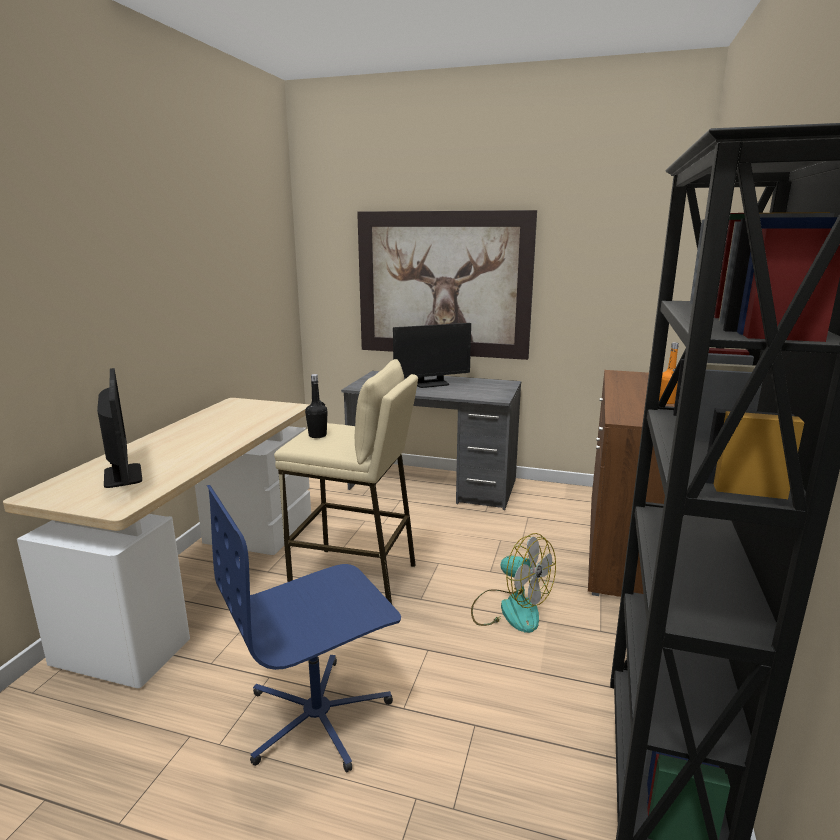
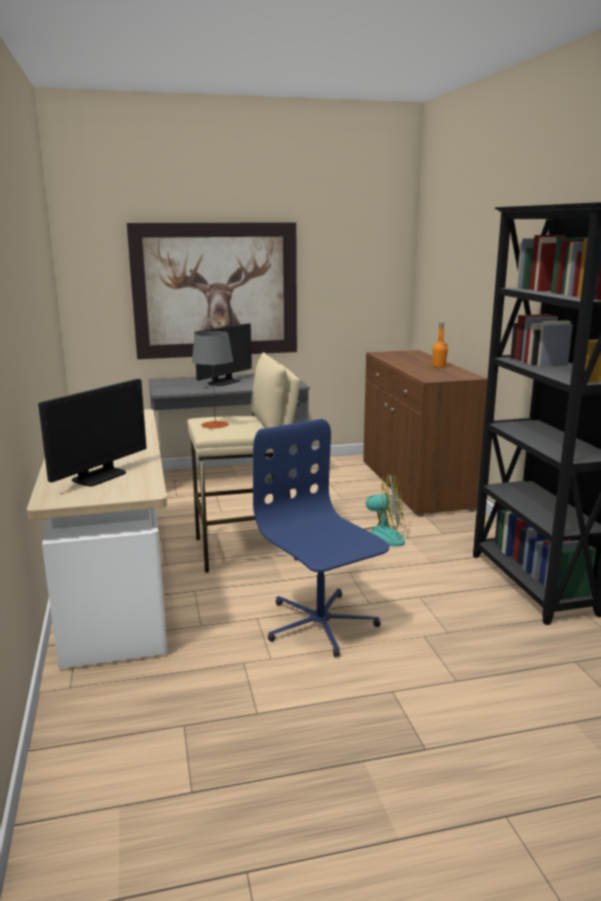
camera: 30 degrees left, 0 degrees up
monitor [97,368,142,488] -> monitor turned 90 degrees clockwise [38,379,147,487]
blue office chair [207,485,401,772] -> blue office chair turned 120 degrees clockwise [253,419,389,657]
black bottle [305,374,328,438] -> grey table lamp [192,331,233,429]

